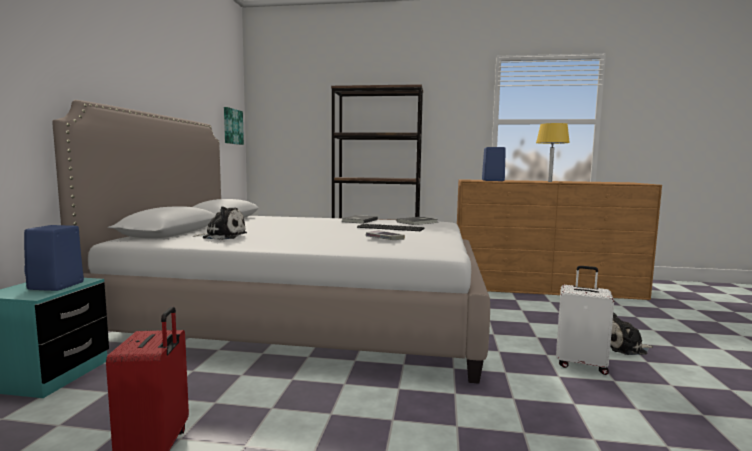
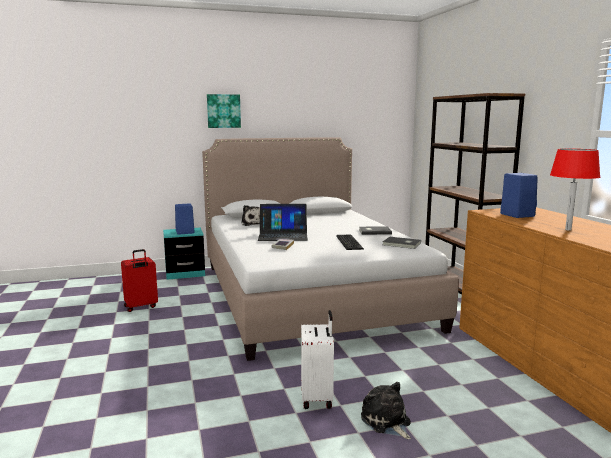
camera: 65 degrees right, 5 degrees up
picture [224,107,244,145] -> picture moved to [207,94,241,128]
yellow table lamp [536,123,570,182] -> red table lamp [550,149,601,231]
none -> laptop [258,204,308,241]

